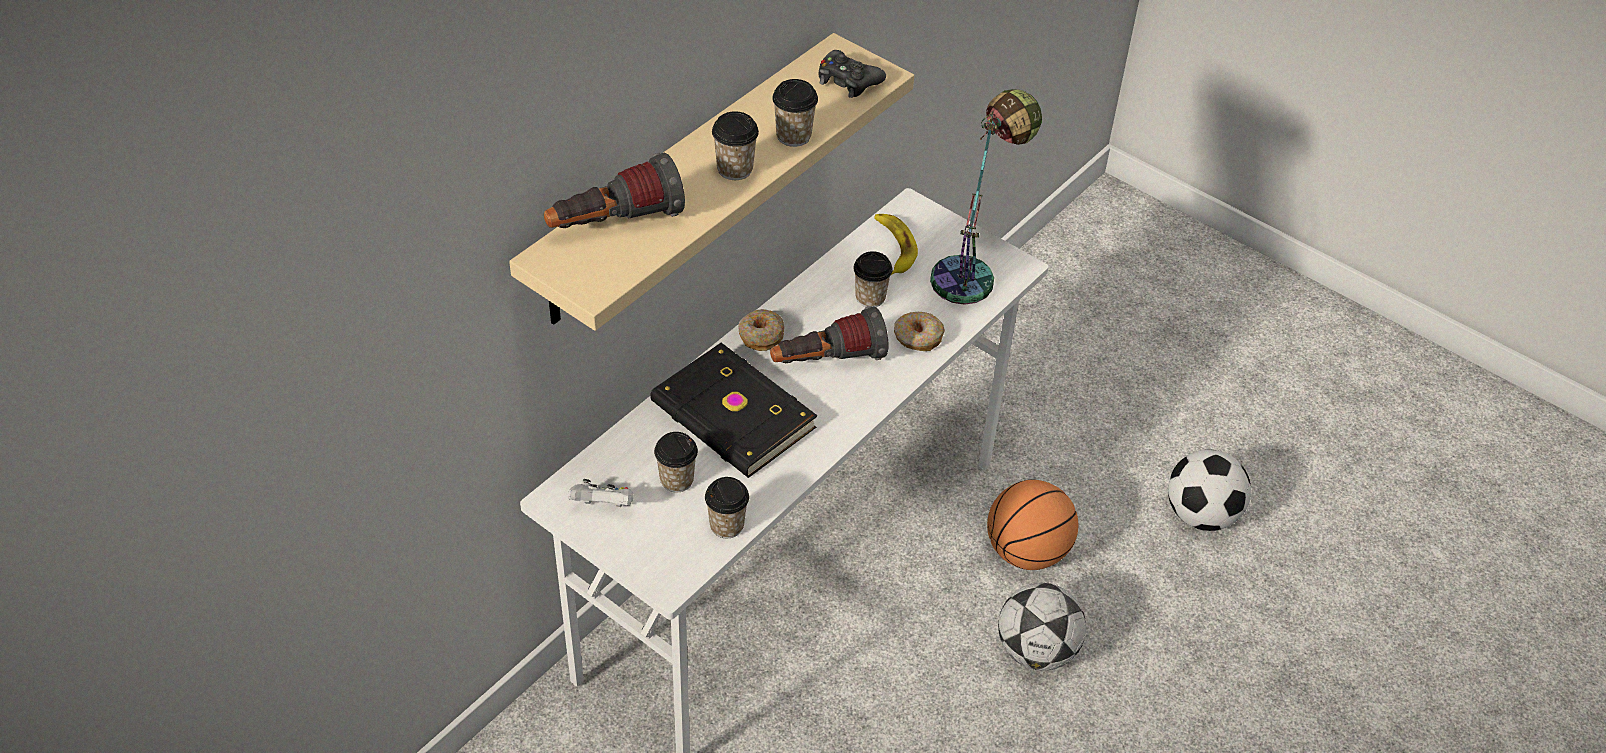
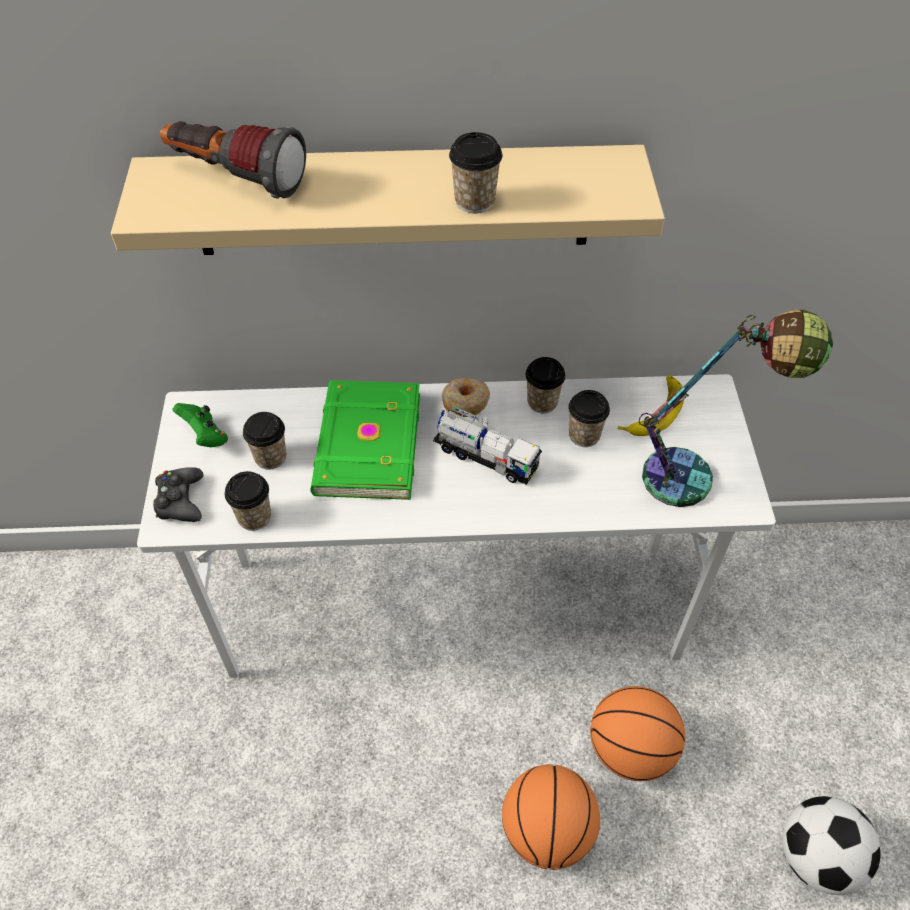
camera: 50 degrees right, 5 degrees up
white game controller [568,479,633,507] -> green game controller [173,403,228,447]
black book [650,343,817,478] -> green book [310,380,420,500]
cup [712,111,759,180] -> cup moved to [525,357,566,413]
flashlight [770,306,888,363] -> toy truck [433,406,542,485]
black game controller [819,50,886,98] -> black game controller moved to [153,467,204,522]
donut [894,312,945,351] -> none
football [998,583,1086,671] -> basketball [502,764,600,870]

